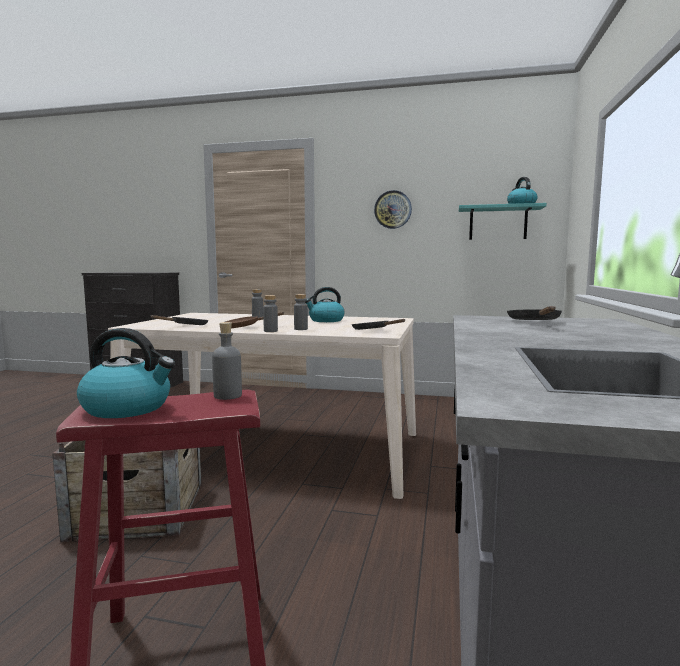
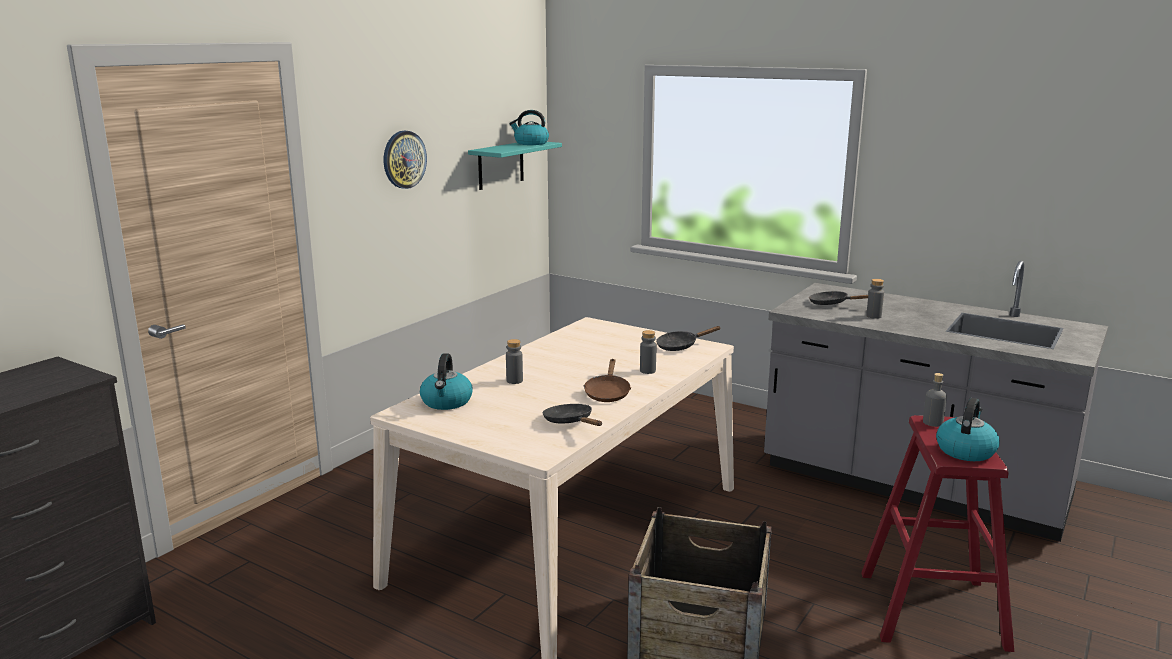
camera: 70 degrees left, 10 degrees up
grey bottle [263,295,278,332] -> grey bottle moved to [866,279,884,319]
kettle [305,287,345,322] -> kettle moved to [420,353,473,410]

